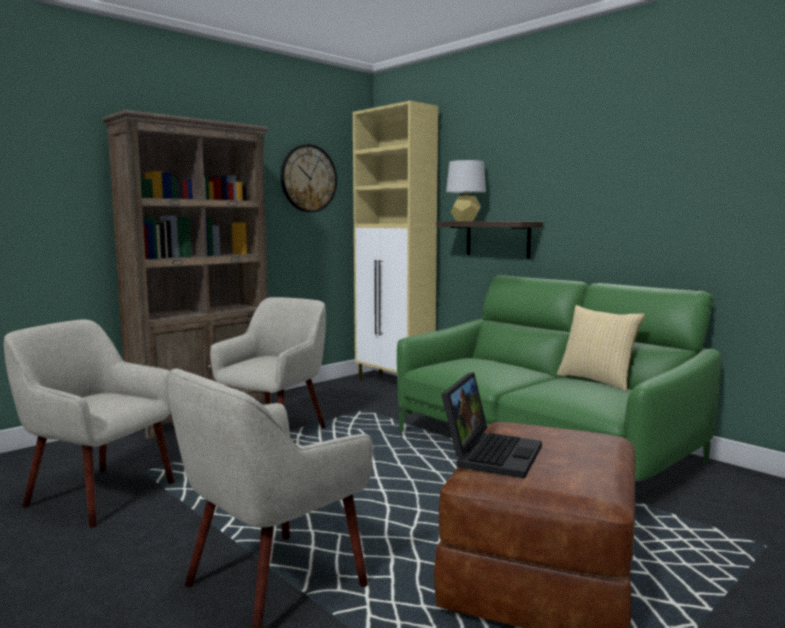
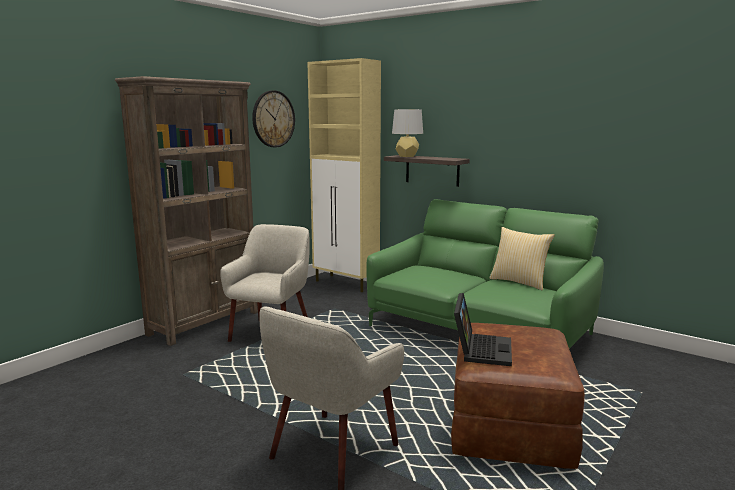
camera: 10 degrees left, 5 degrees up
beige armchair [4,319,174,528] -> none

